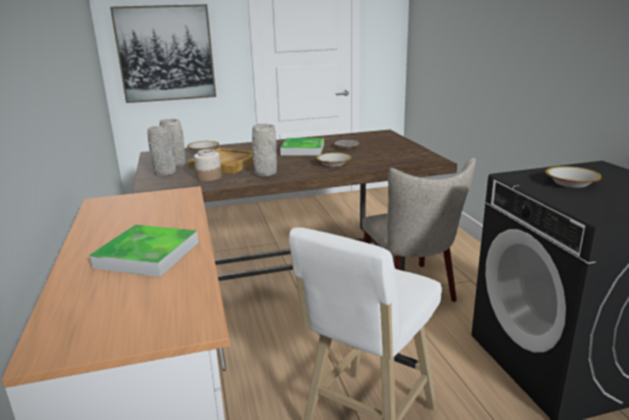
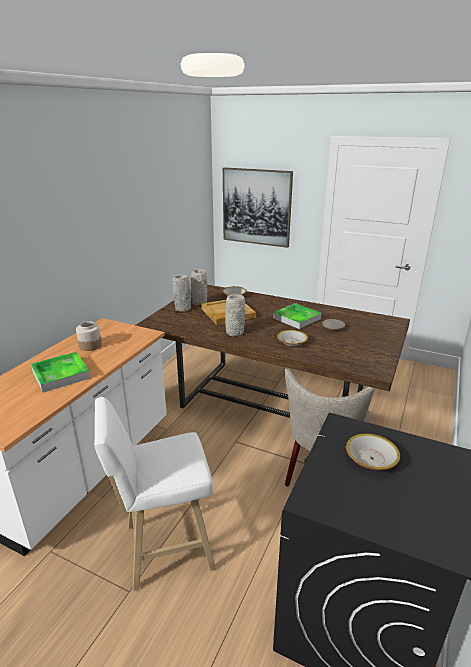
camera: 40 degrees right, 5 degrees up
jar [194,149,222,181] -> jar moved to [76,321,102,351]

